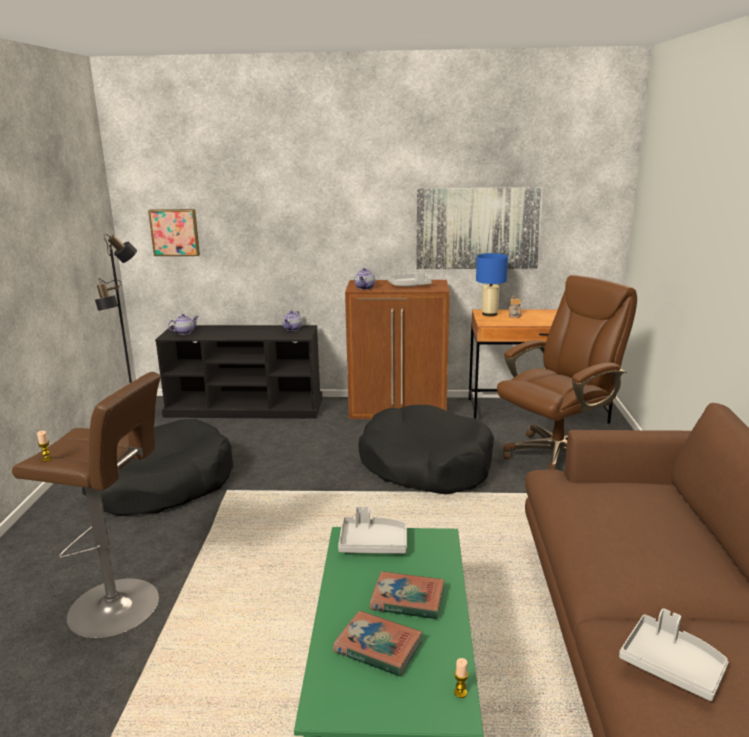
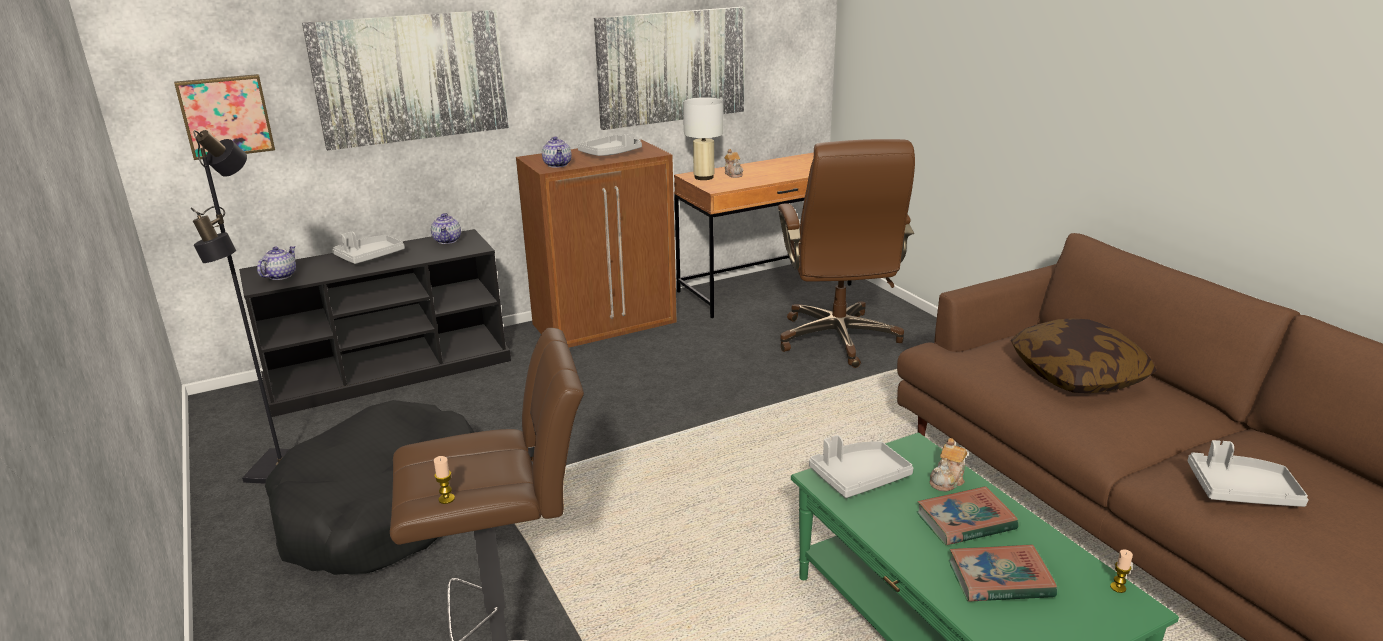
camera: 30 degrees left, 5 degrees up
black dog bed [358,405,494,494] -> none
blue table lamp [476,253,508,316] -> white table lamp [683,97,723,180]
brown office chair [497,275,637,470] -> brown office chair turned 150 degrees clockwise [778,139,915,368]
none -> picture [302,9,509,151]
none -> grey tray [332,232,405,264]
none -> teapot [930,438,967,492]
none -> pillow [1011,318,1157,393]

